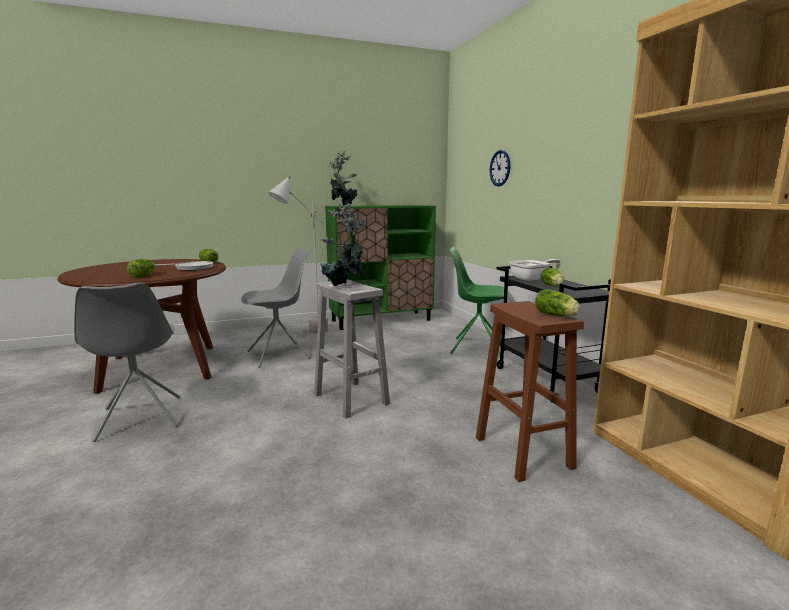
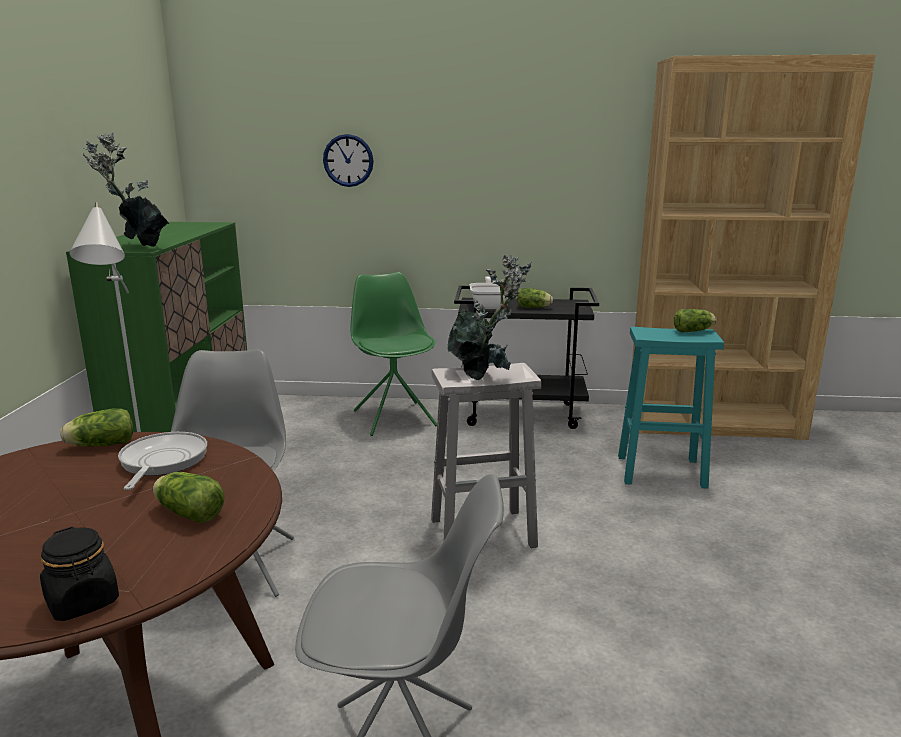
camera: 65 degrees left, 5 degrees up
green chair [447,246,511,357] -> green chair turned 120 degrees clockwise [350,272,437,436]
brown stool [476,301,584,482] -> turquoise stool [618,327,724,489]
none -> black jar [40,527,119,621]

